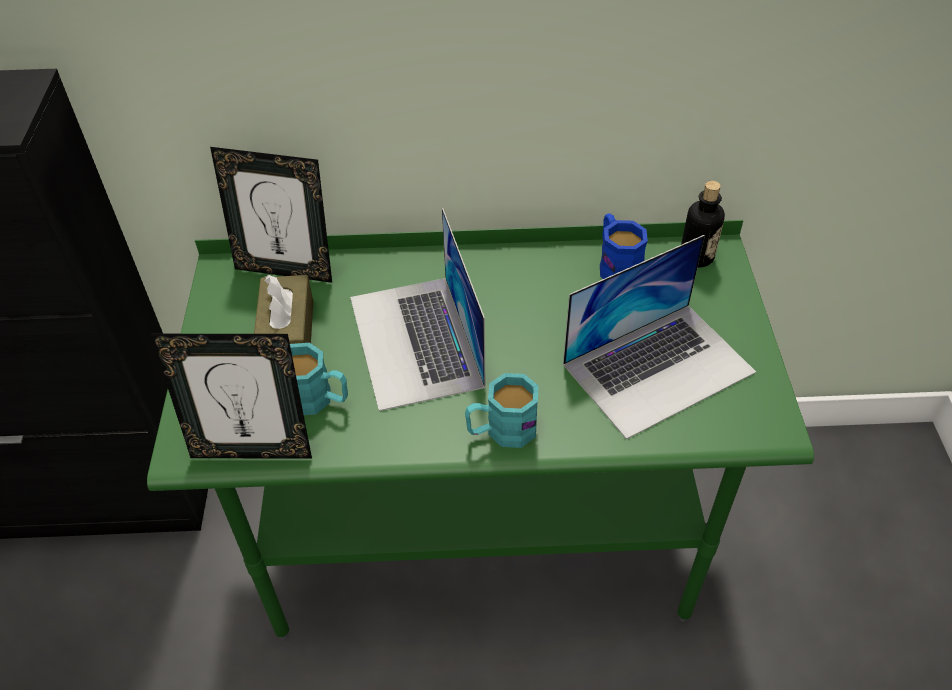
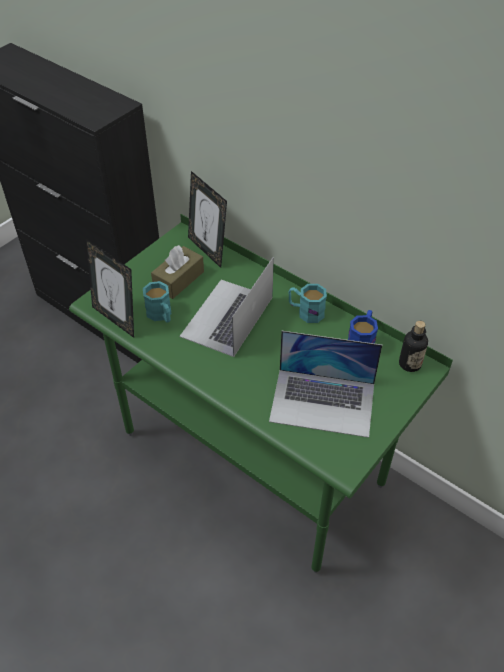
camera: 40 degrees right, 0 degrees up
turquoise mug [465,373,539,448] -> turquoise mug moved to [288,284,327,323]

